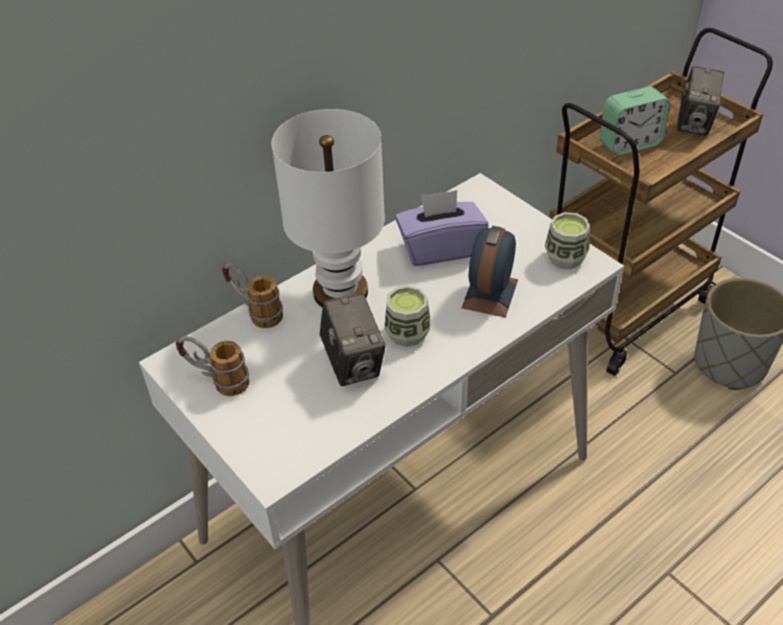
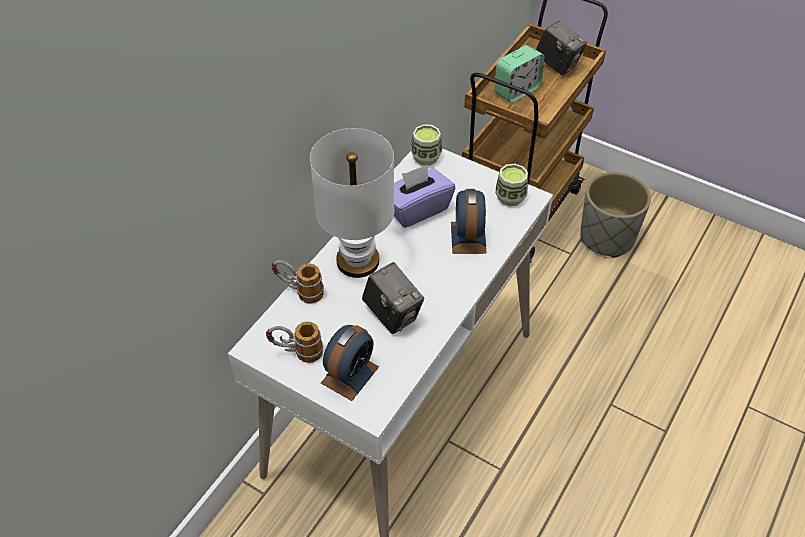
camera: 20 degrees left, 5 degrees up
cup [384,286,430,347] -> cup moved to [410,124,442,166]
camera [677,66,724,136] -> camera turned 45 degrees counterclockwise [536,21,587,75]
none -> alarm clock [321,325,379,401]

